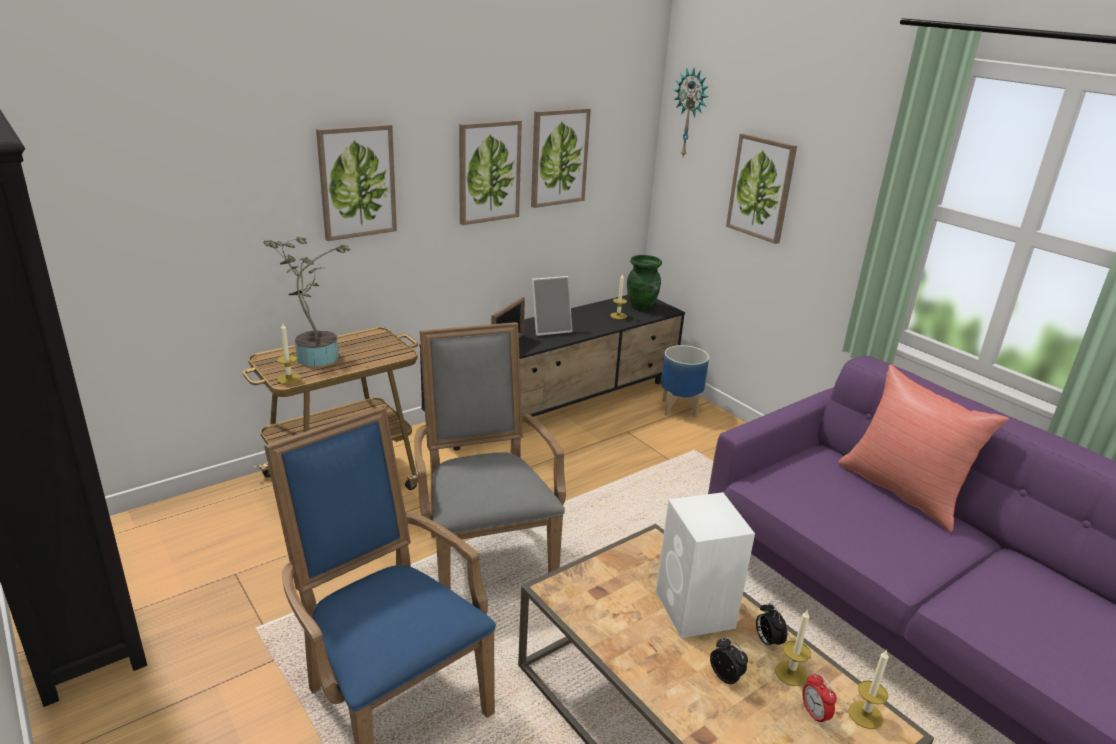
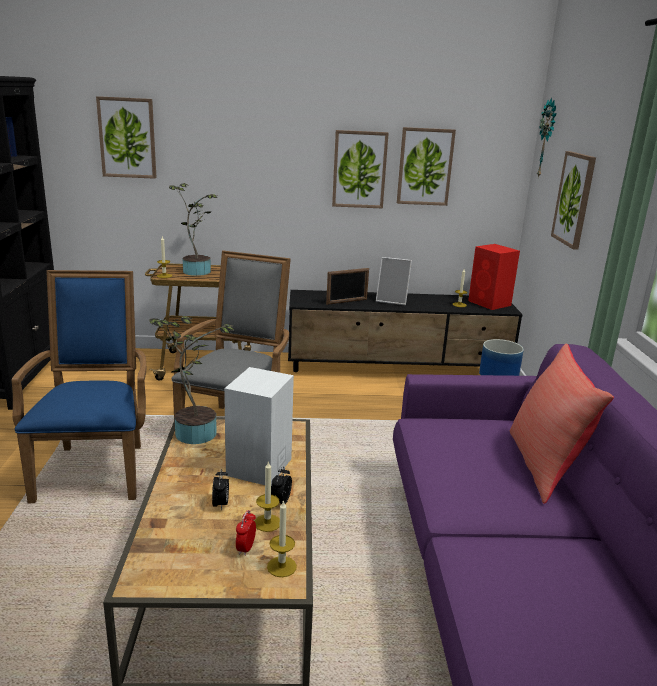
camera: 35 degrees right, 5 degrees down
picture [316,124,397,241] -> picture moved to [96,96,157,179]
green vase [627,255,662,309] -> red speaker [468,244,520,310]
none -> potted plant [149,315,234,444]

